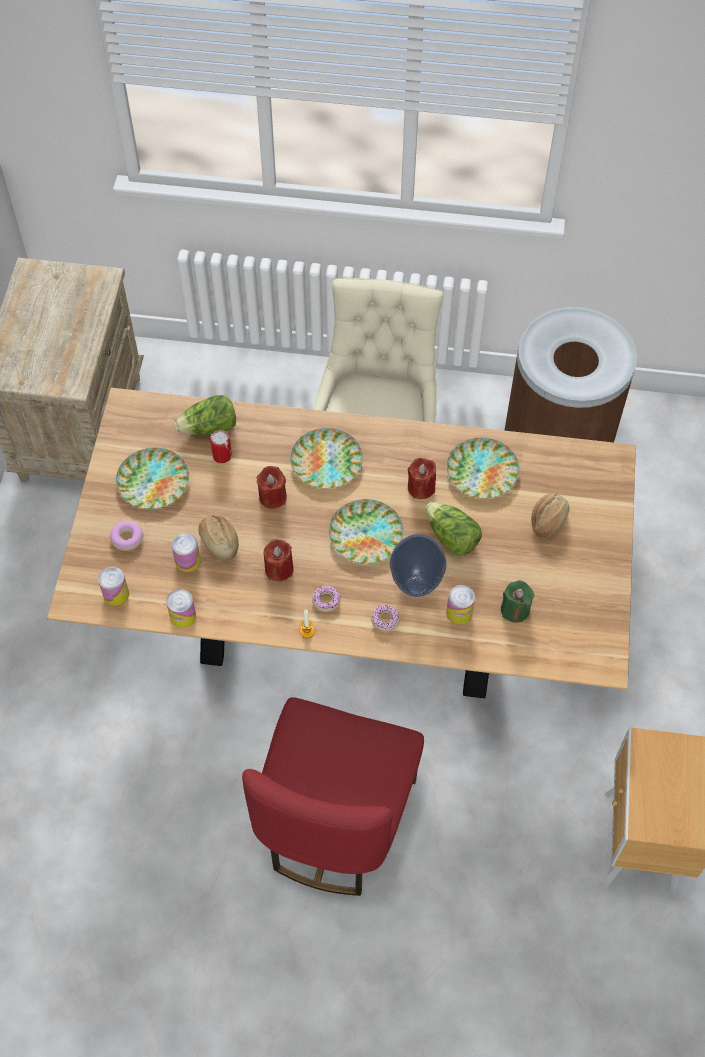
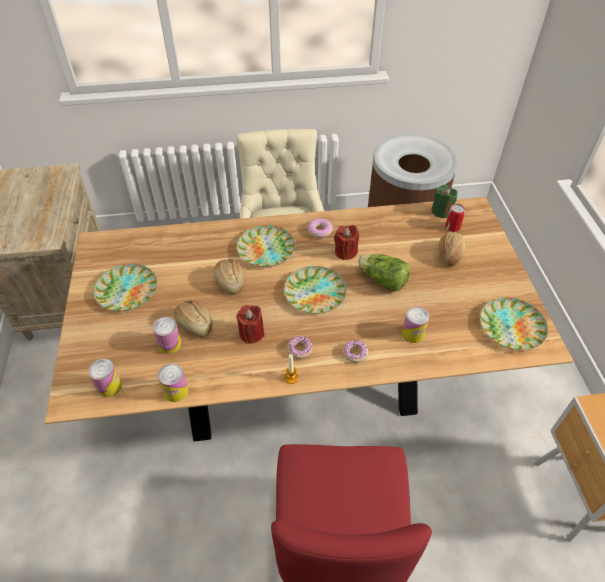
camera: 15 degrees left, 10 degrees down
donut [110,521,143,551] -> donut moved to [308,218,333,238]
lettuce [174,395,236,435] -> none
can [210,430,232,463] -> can moved to [445,204,465,232]
red candle [257,466,287,509] -> bread [214,259,245,295]
vase [390,534,447,597] -> none
plate [447,437,520,499] -> plate moved to [480,297,548,350]
green candle [501,580,534,623] -> green candle moved to [431,185,458,218]

